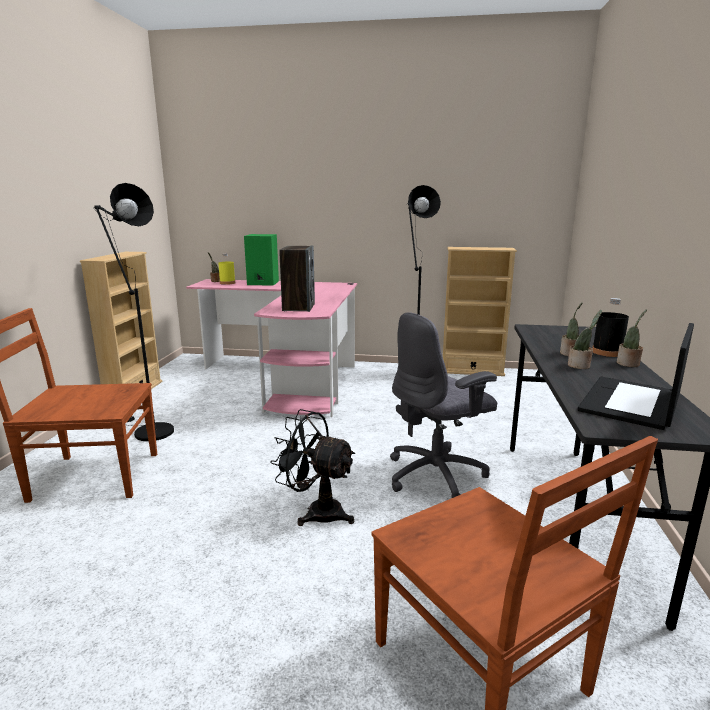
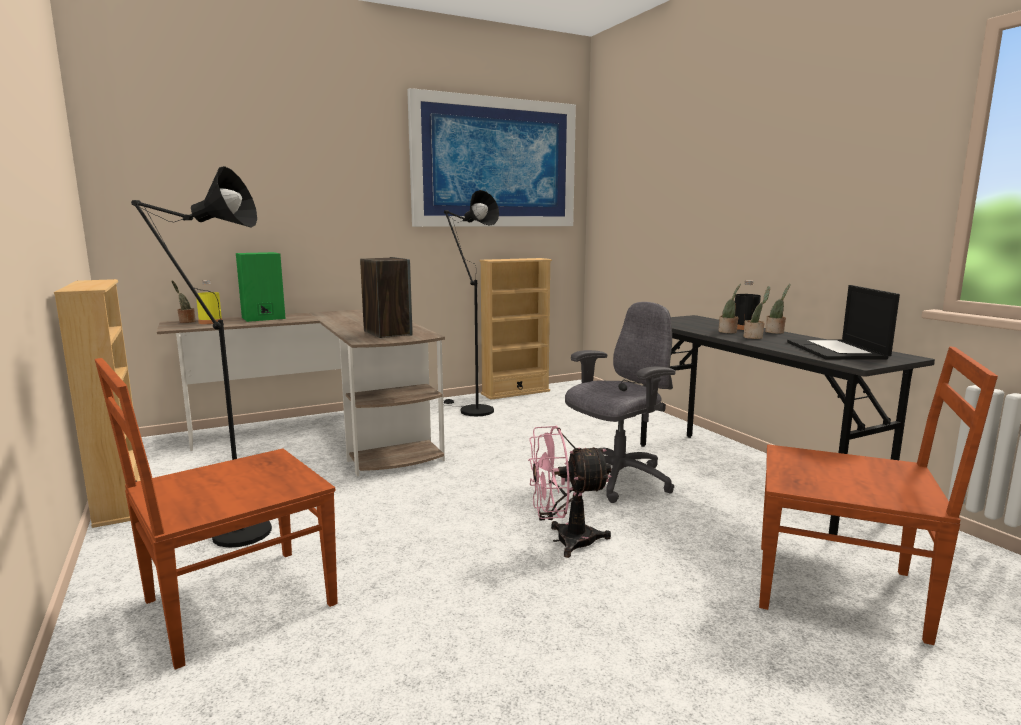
camera: 35 degrees left, 5 degrees down
pink desk [186,279,357,417] -> brown desk [157,309,445,477]
black fan [270,409,355,526] -> pink fan [528,426,612,558]
grey office chair [390,312,497,498] -> grey office chair turned 150 degrees counterclockwise [565,302,675,503]
none -> picture [407,88,576,227]

